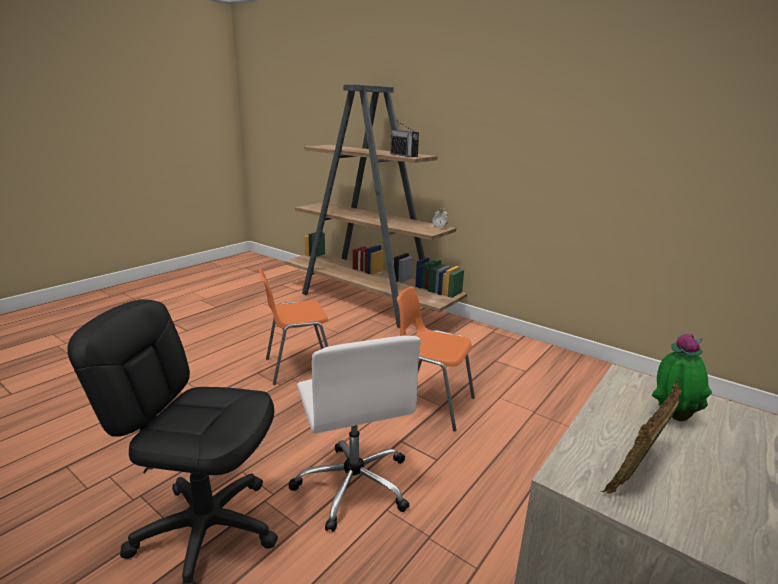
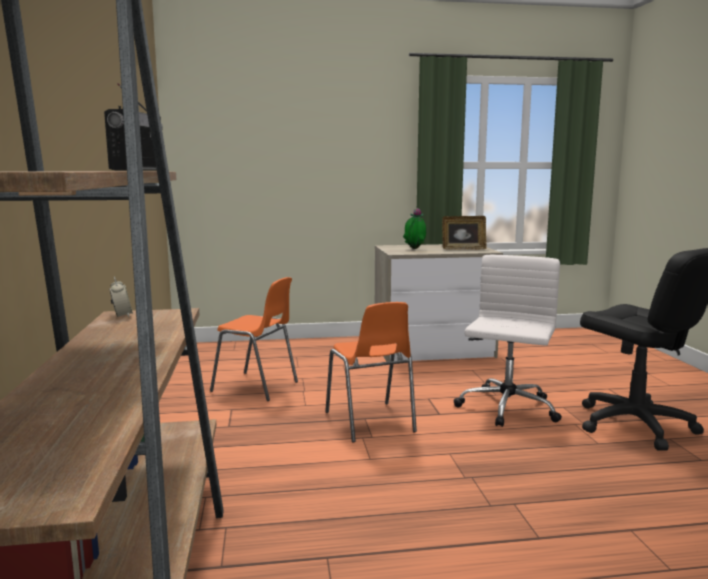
camera: 135 degrees left, 10 degrees down
orange chair [258,269,328,385] -> orange chair moved to [210,277,298,401]

